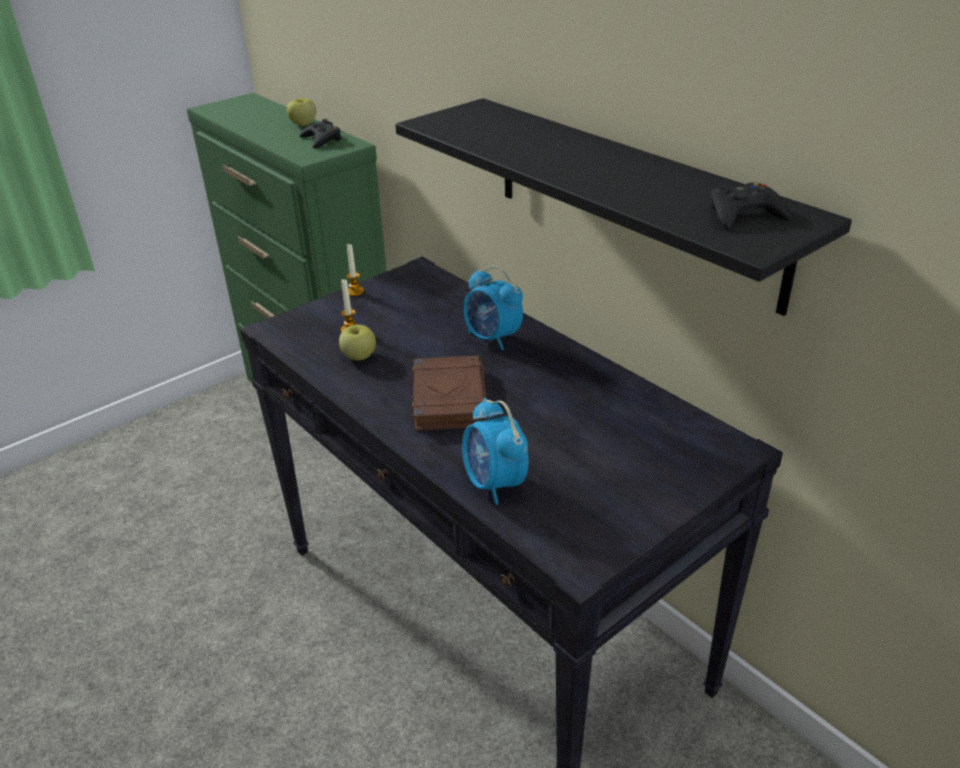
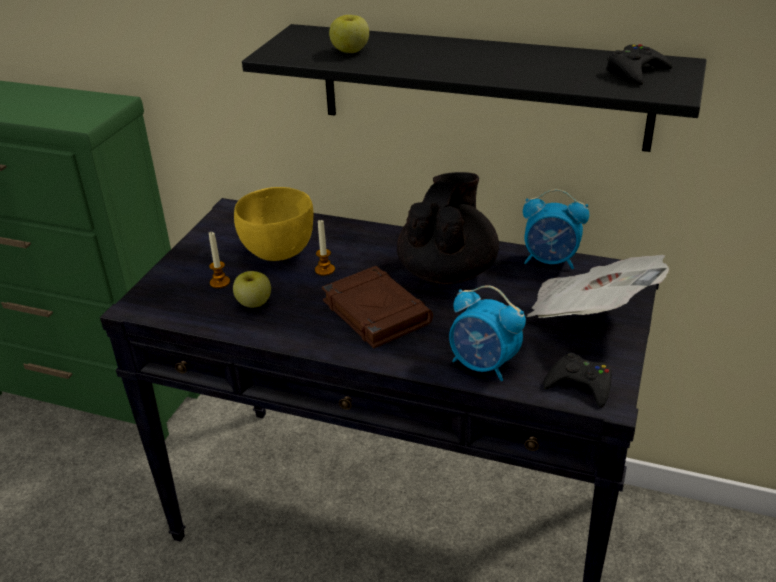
camera: 30 degrees left, 0 degrees up
apple [287,98,316,126] -> apple moved to [329,15,369,53]
black game controller [299,119,342,148] -> black game controller moved to [543,353,611,408]
candle [346,244,364,296] -> candle moved to [315,219,335,276]
alarm clock [463,266,523,350] -> alarm clock moved to [523,189,589,269]
none -> yellow bowl [234,187,314,261]
none -> black teapot [397,172,499,284]
none -> newspaper [527,255,669,318]

